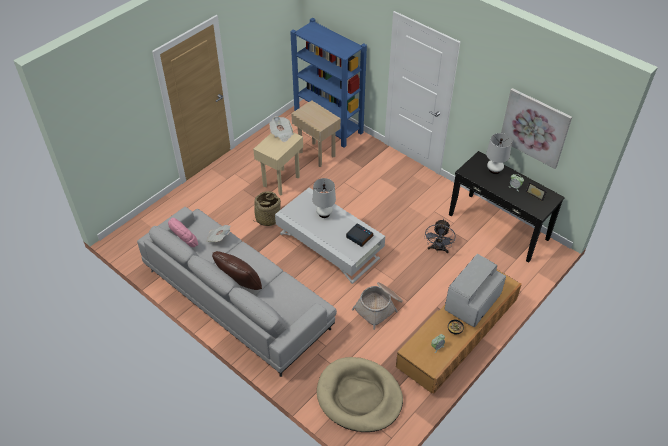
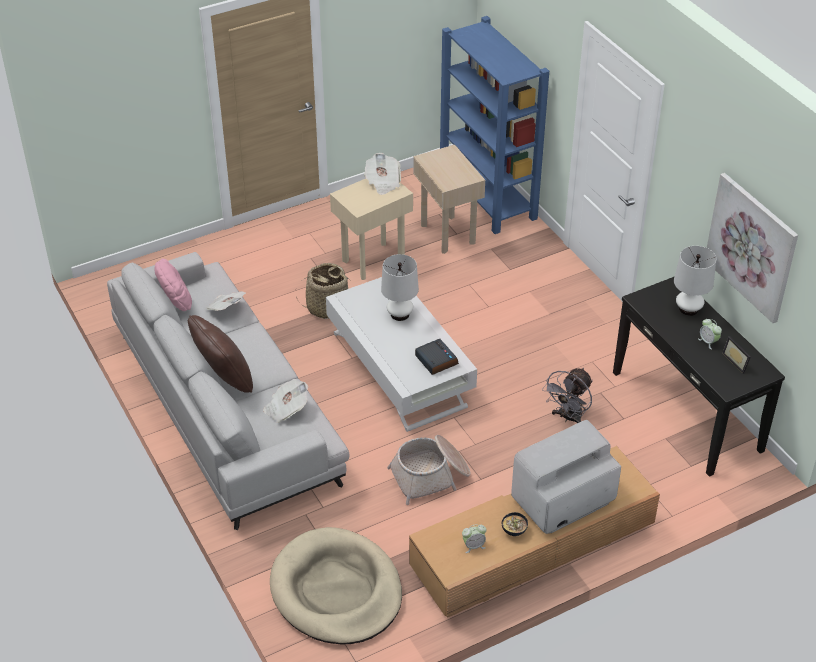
camera: 20 degrees right, 5 degrees down
none -> newspaper [263,379,309,423]

